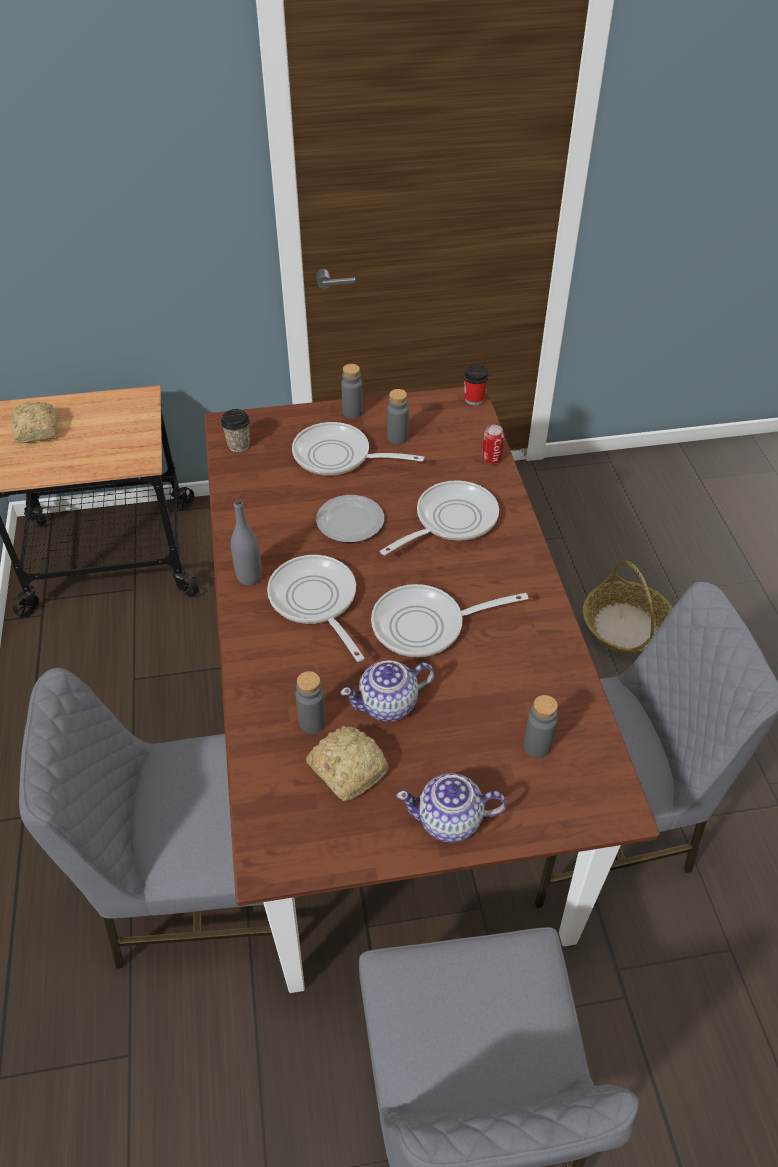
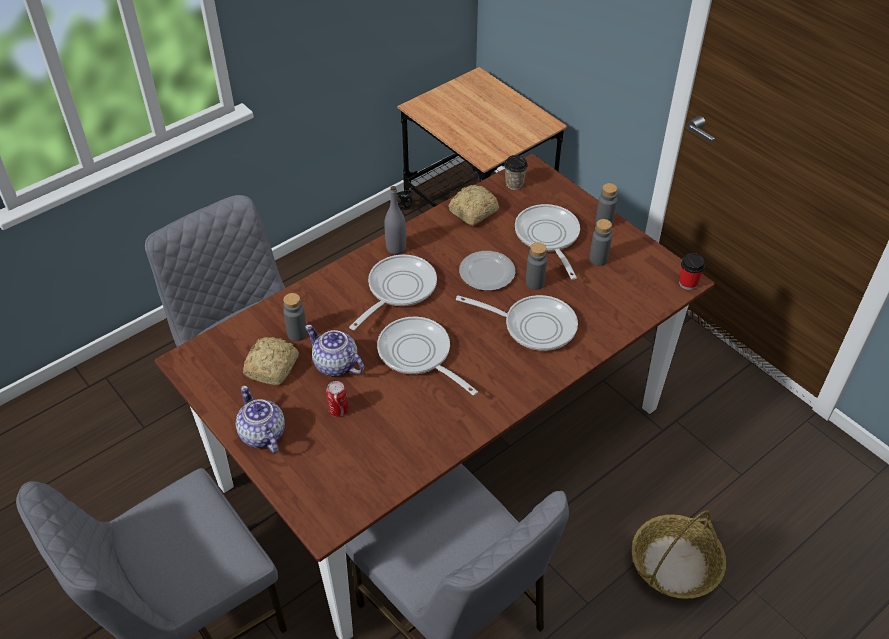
camera: 60 degrees right, 0 degrees up
bread [11,402,57,443] -> bread moved to [448,185,499,226]
can [482,425,504,464] -> can moved to [326,381,349,417]
grey bottle [523,695,558,758] -> grey bottle moved to [526,242,547,290]

